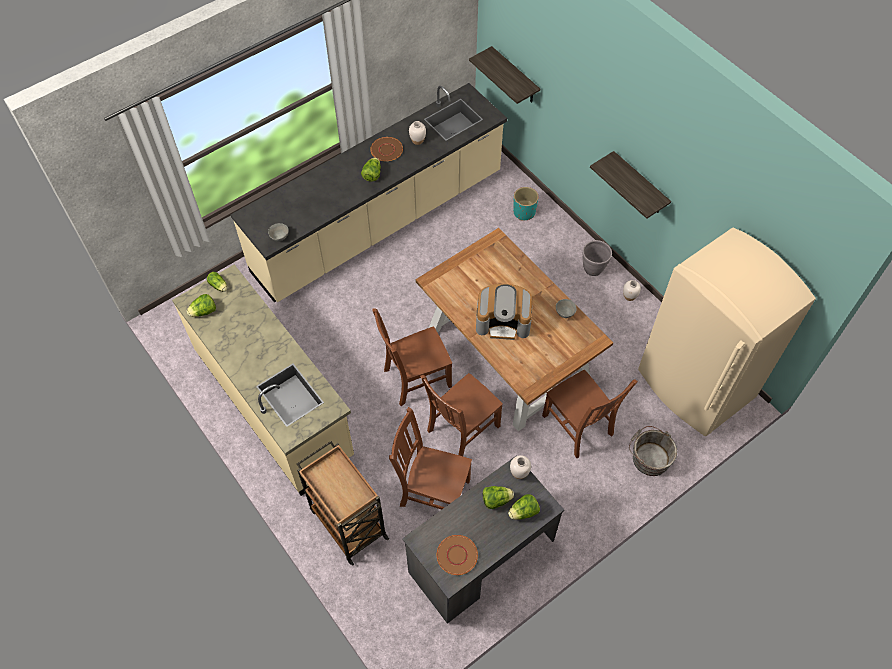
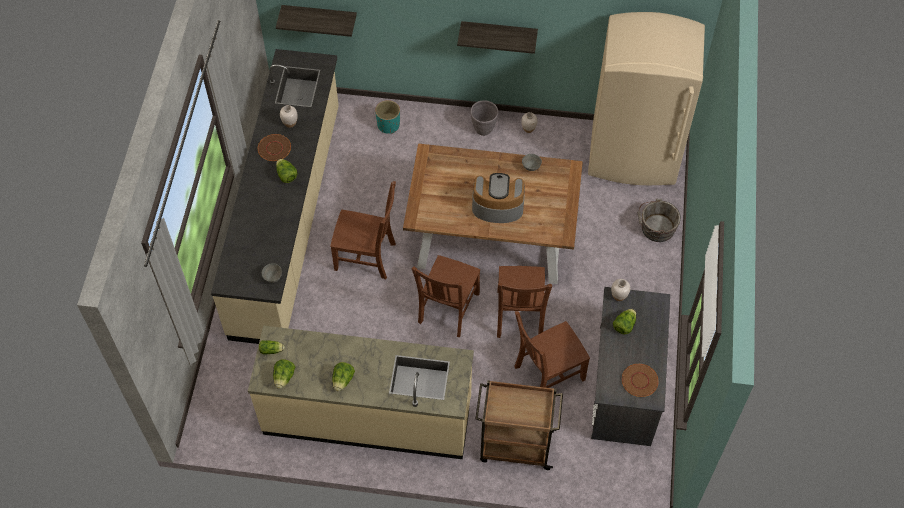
camera: 45 degrees left, 0 degrees up
coffee machine [476,284,532,340] -> coffee machine turned 135 degrees counterclockwise [472,173,525,223]
lettuce [508,494,540,520] -> lettuce moved to [332,362,355,391]
brown chair [542,370,638,458] -> brown chair moved to [330,181,396,280]

